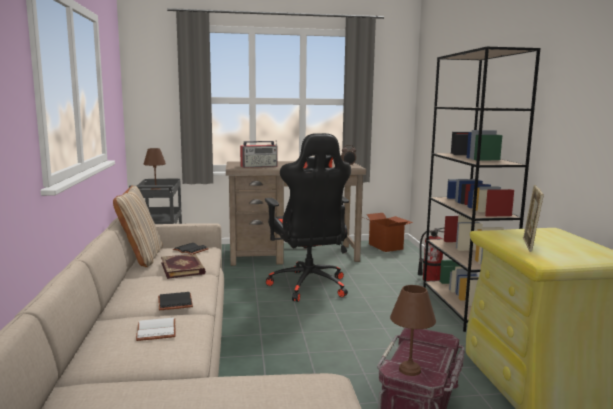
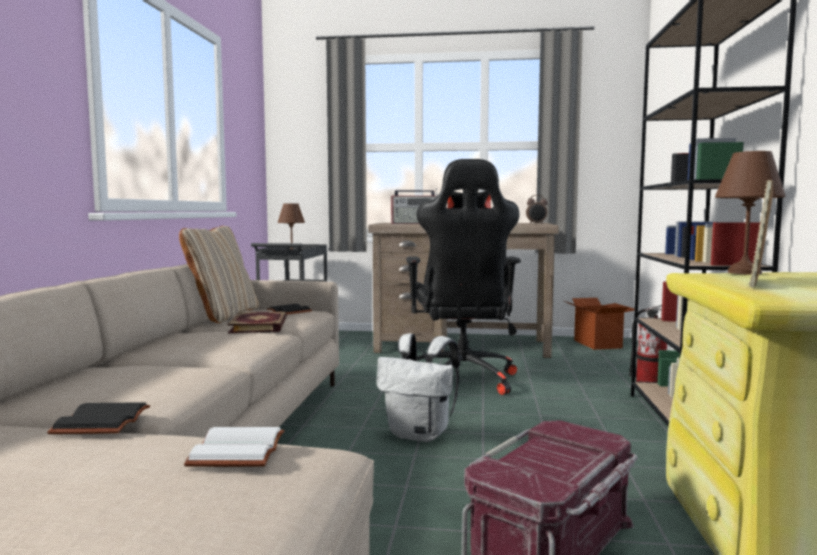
camera: 15 degrees right, 5 degrees down
white book [136,317,176,341] -> white book moved to [184,427,285,467]
black book [158,292,193,310] -> black book moved to [47,402,150,434]
brown table lamp [390,285,436,376] -> brown table lamp moved to [715,151,786,275]
none -> white backpack [376,333,460,442]

